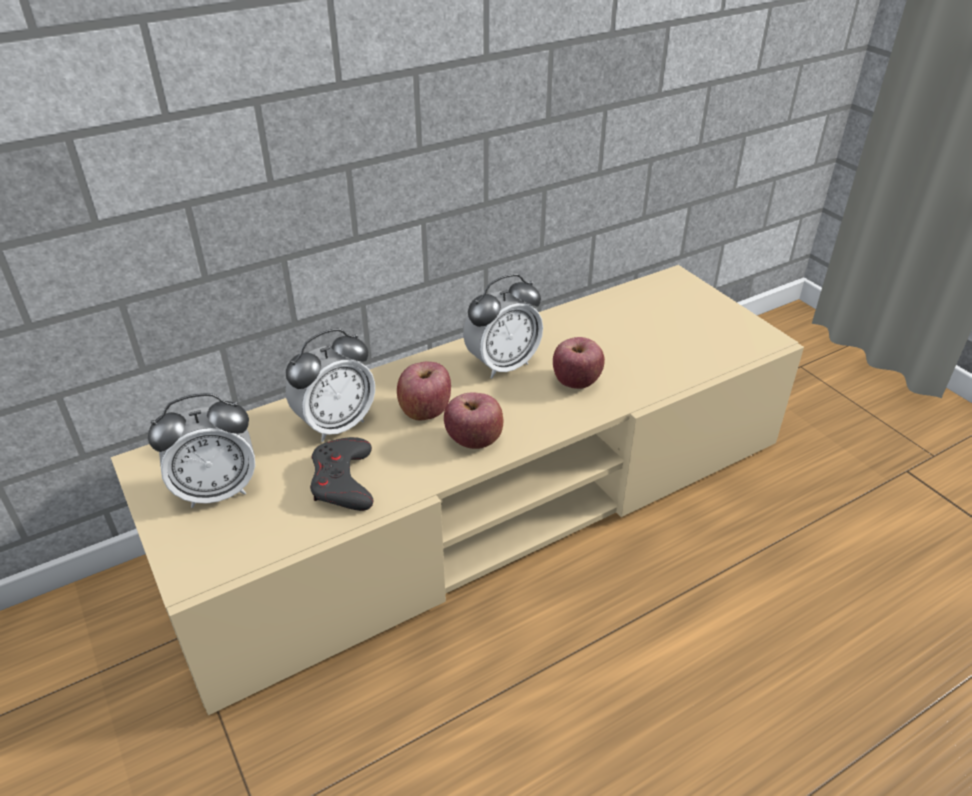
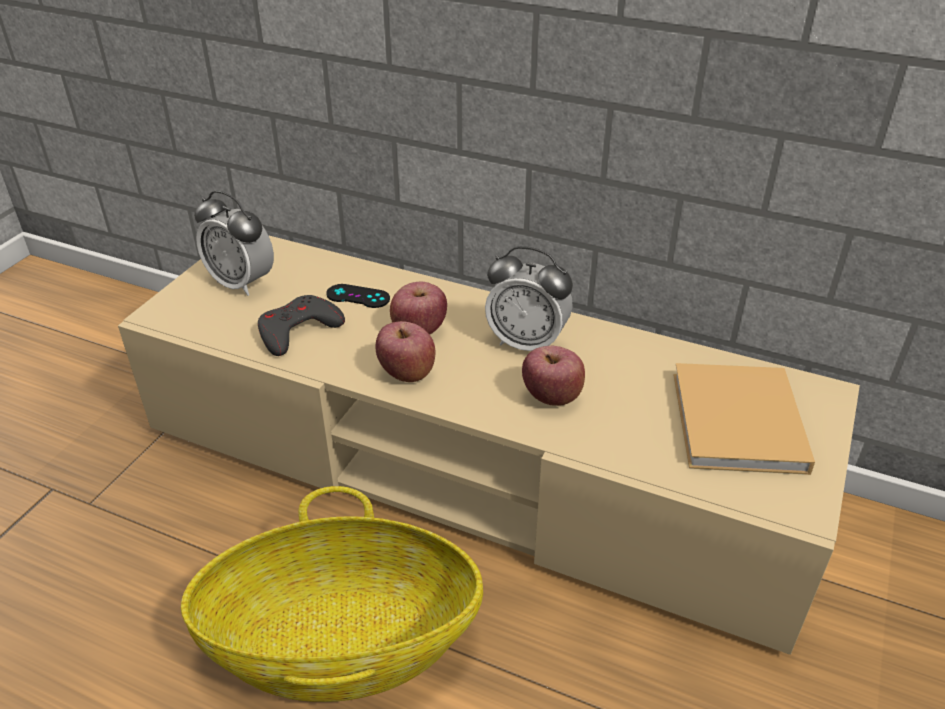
camera: 55 degrees right, 0 degrees up
alarm clock [286,328,375,442] -> black game controller [326,284,390,308]
none -> basket [181,486,483,702]
none -> beige book [674,363,815,475]

